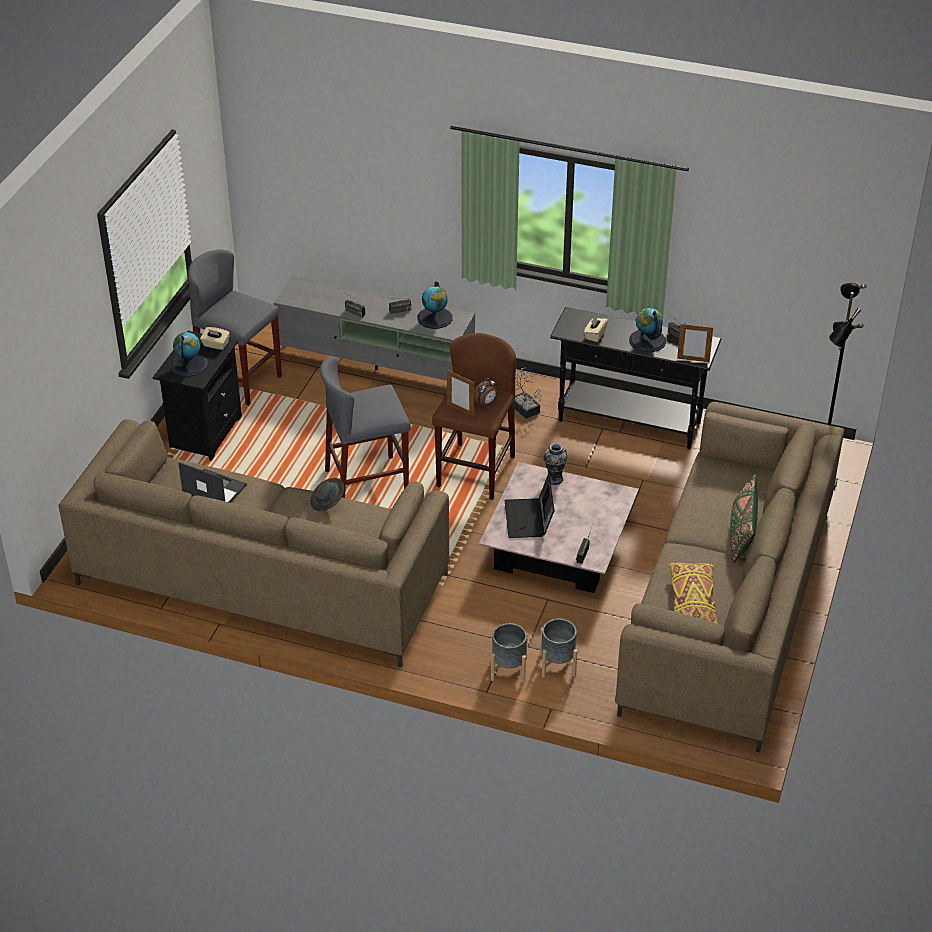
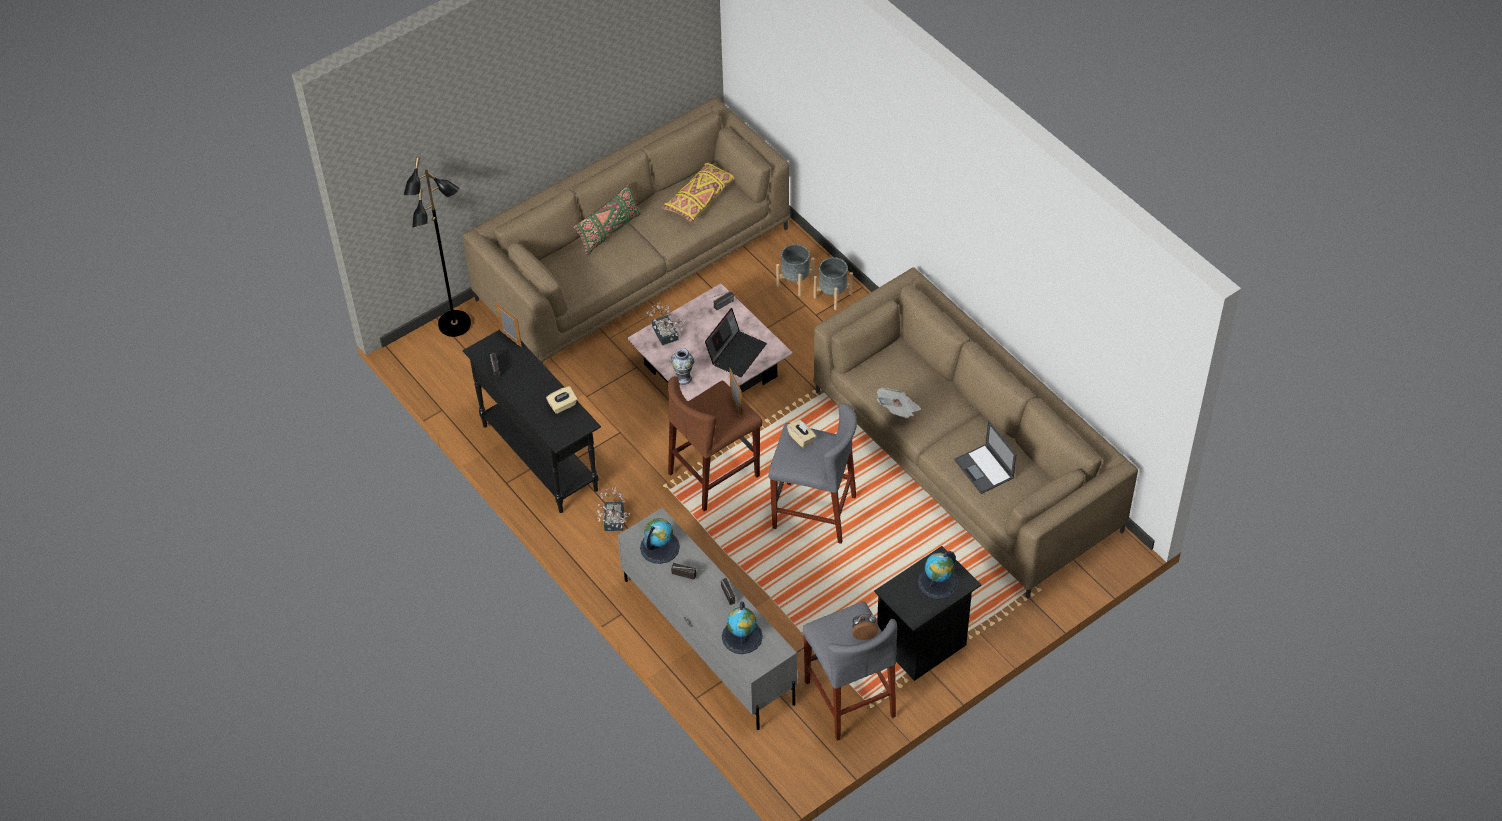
camera: 145 degrees left, 10 degrees up
beige tissue box [200,327,230,350] -> beige tissue box moved to [787,420,816,448]
grey hat [310,478,344,511] -> newspaper [877,387,921,418]
alarm clock [474,378,497,407] -> alarm clock moved to [852,614,878,640]
globe [629,308,666,352] -> globe moved to [722,602,763,654]
none -> potted plant [646,302,685,345]

